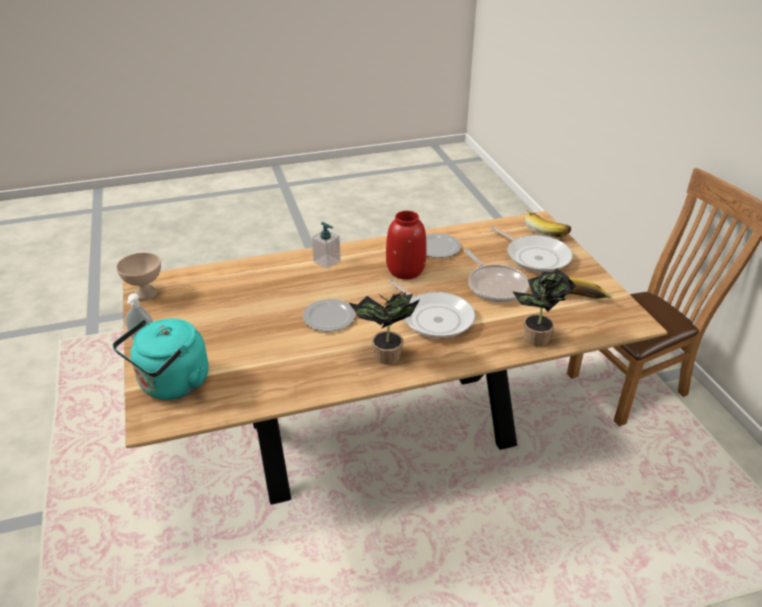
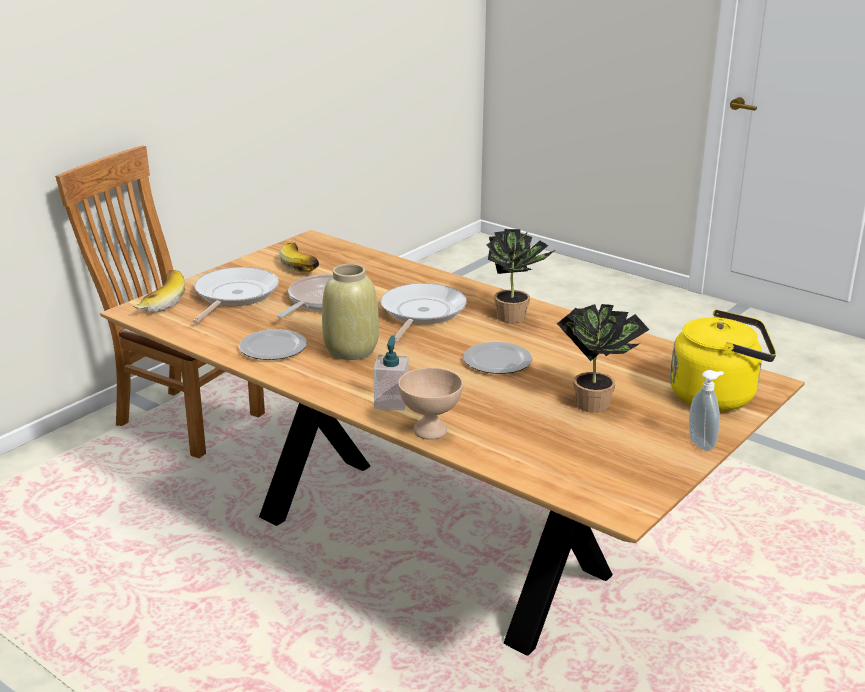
camera: 125 degrees left, 10 degrees down
turquoise kettle [113,318,209,400] -> yellow kettle [670,310,776,411]
beige bowl [116,252,161,300] -> beige bowl moved to [398,368,463,440]
red vase [386,211,427,279] -> beige vase [322,264,379,360]
potted plant [512,269,577,346] -> potted plant moved to [557,304,649,413]

